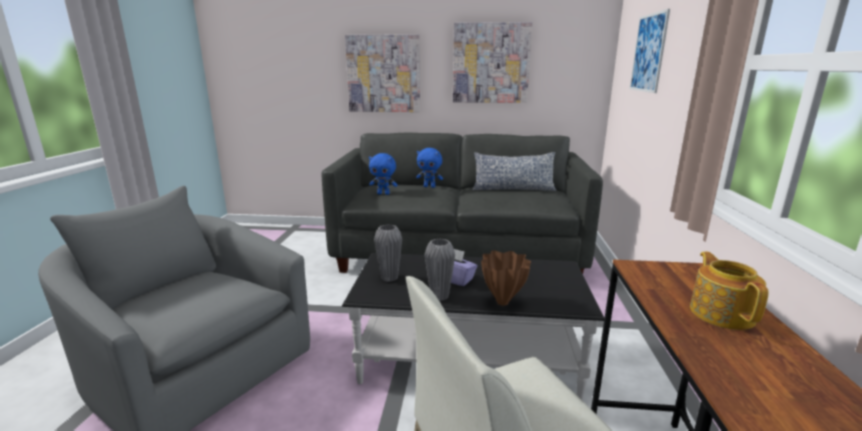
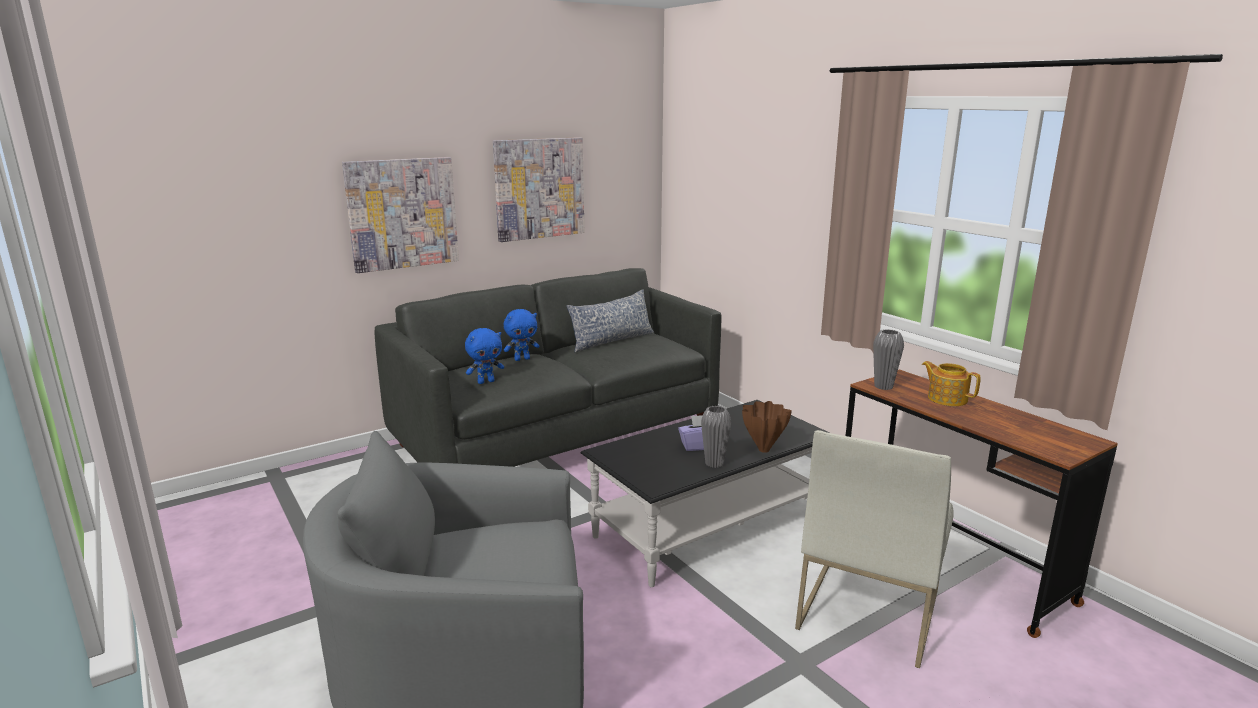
camera: 40 degrees left, 0 degrees up
grey vase [374,224,402,282] -> grey vase moved to [873,329,904,390]
picture [630,9,670,93] -> none

